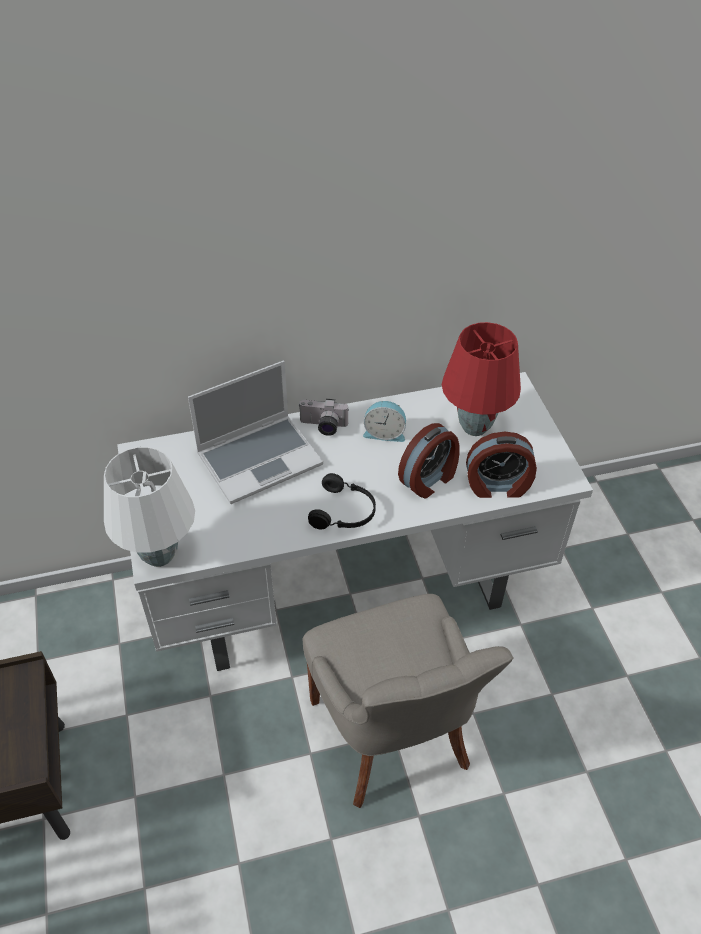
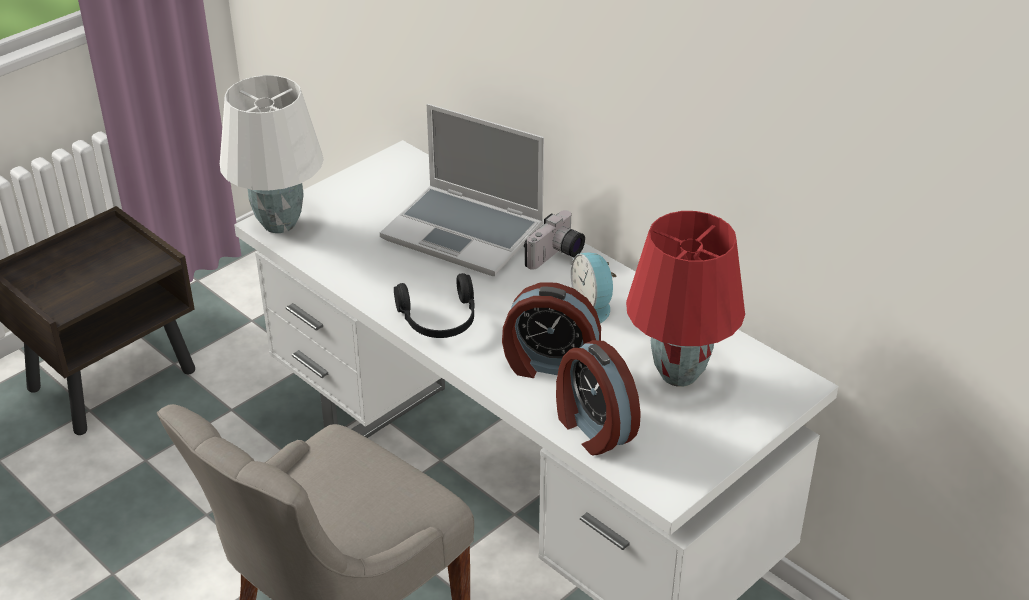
camera: 60 degrees right, 10 degrees down
camera [298,399,349,436] -> camera turned 120 degrees counterclockwise [524,210,585,270]

